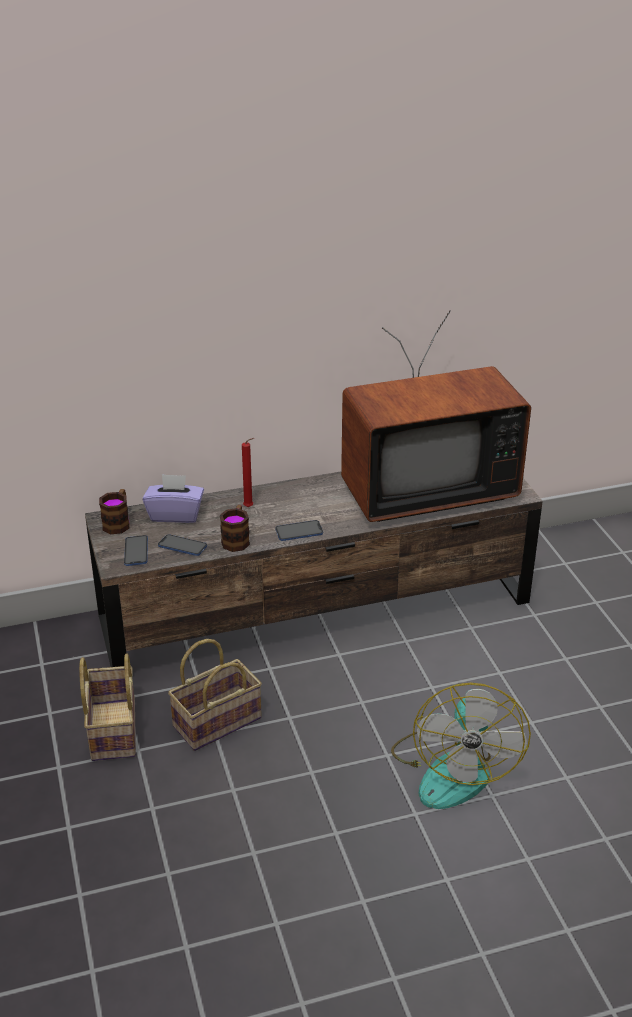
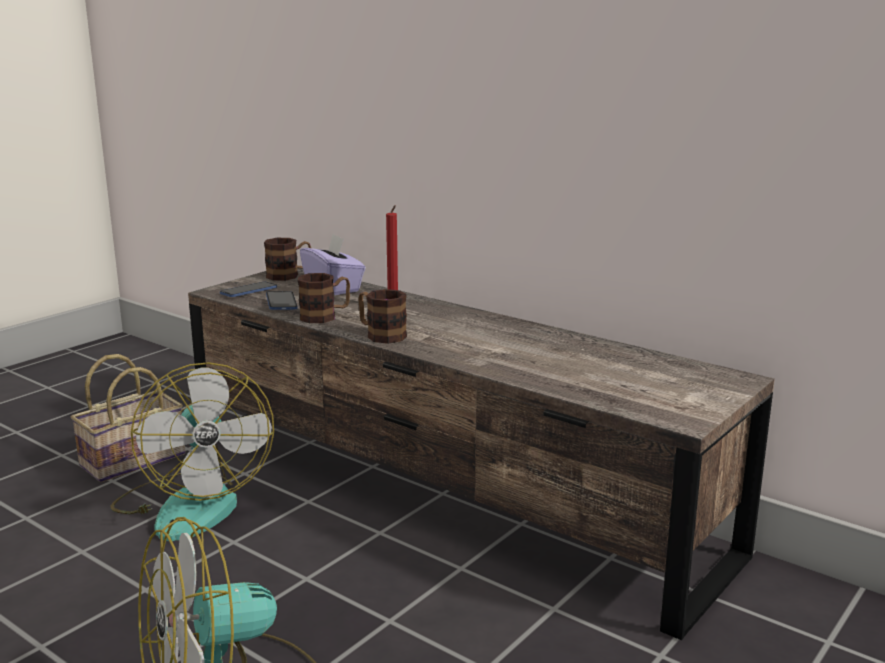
camera: 55 degrees right, 15 degrees down
basket [168,639,262,751] -> fan [111,362,274,541]
phone [275,520,323,541] -> mug [358,289,407,344]
television [341,310,531,522] -> none

